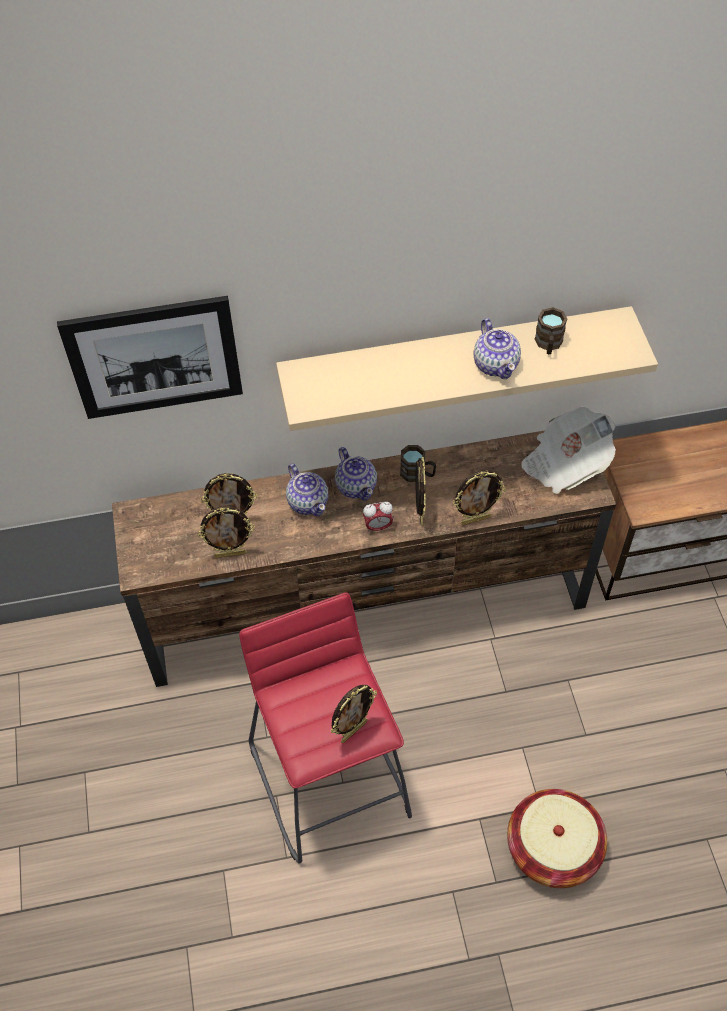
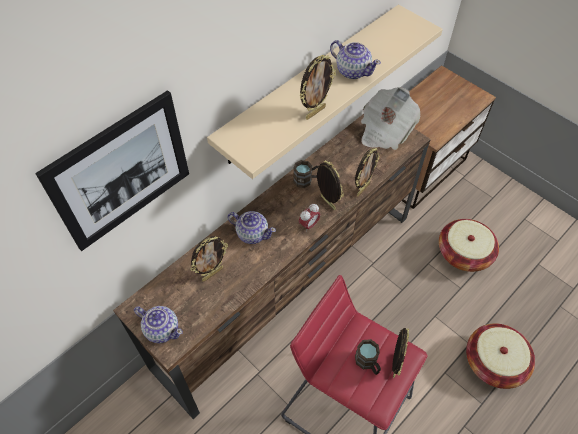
camera: 35 degrees left, 0 degrees up
picture frame [197,506,255,558] -> picture frame moved to [299,55,336,120]
teapot [335,447,377,501] -> teapot moved to [134,306,183,343]
brown mug [535,307,567,354] -> brown mug moved to [355,339,381,375]
none -> basket [439,219,499,272]

